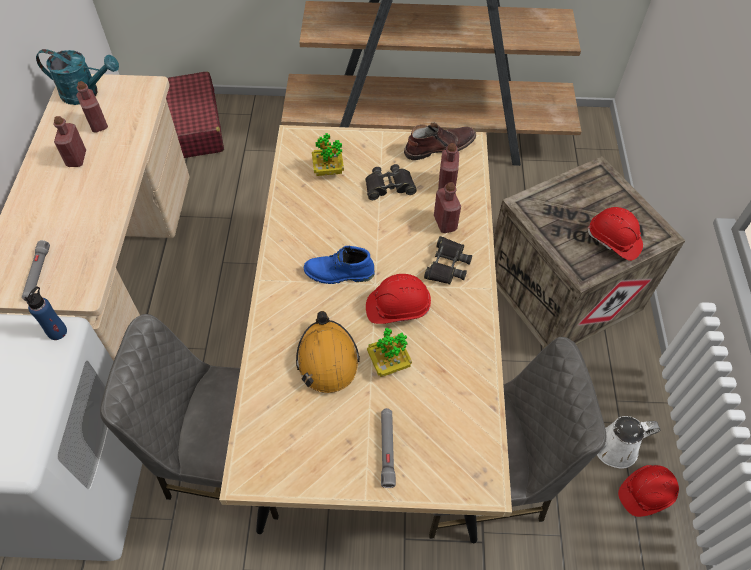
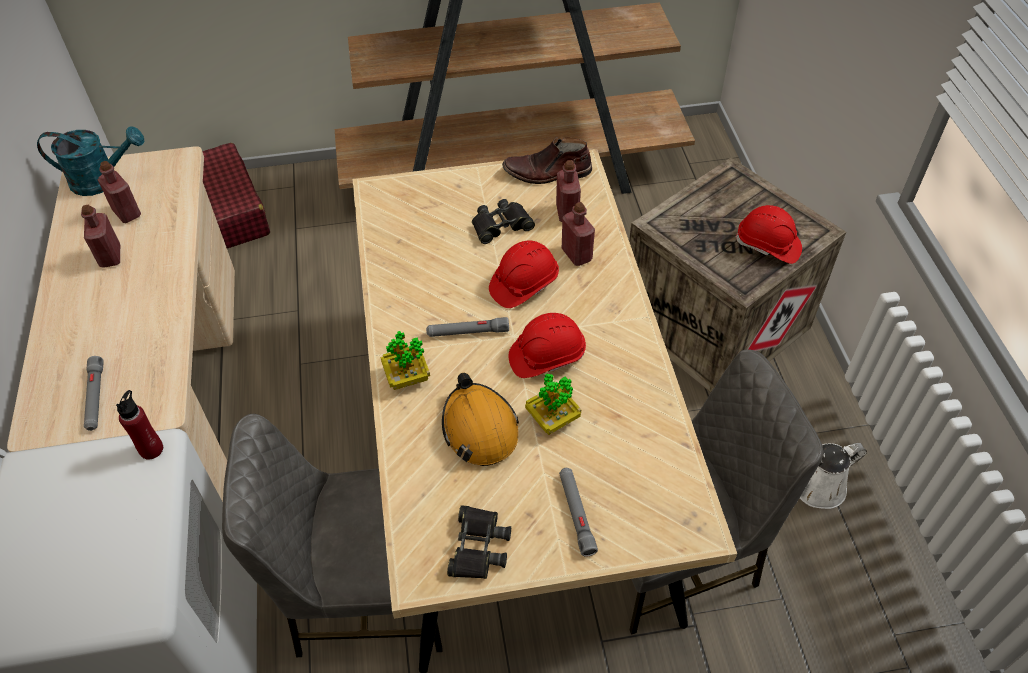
camera: 10 degrees left, 5 degrees down
blue bottle [24,287,67,340] -> red bottle [116,390,163,460]
blue boot [304,246,375,284] -> grey flashlight [426,317,509,337]
potted plant [312,133,344,176] -> potted plant moved to [381,331,430,390]
brown boot [404,122,476,160] -> brown boot turned 150 degrees counterclockwise [502,137,592,184]
black binoculars [424,236,472,284] -> black binoculars moved to [447,505,511,579]
red hard hat [618,465,679,517] -> red hard hat moved to [489,240,559,308]

